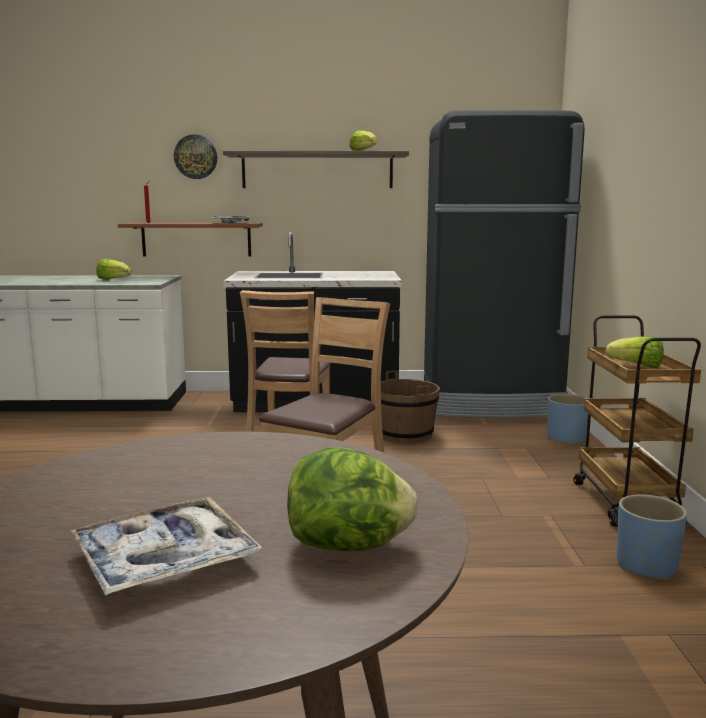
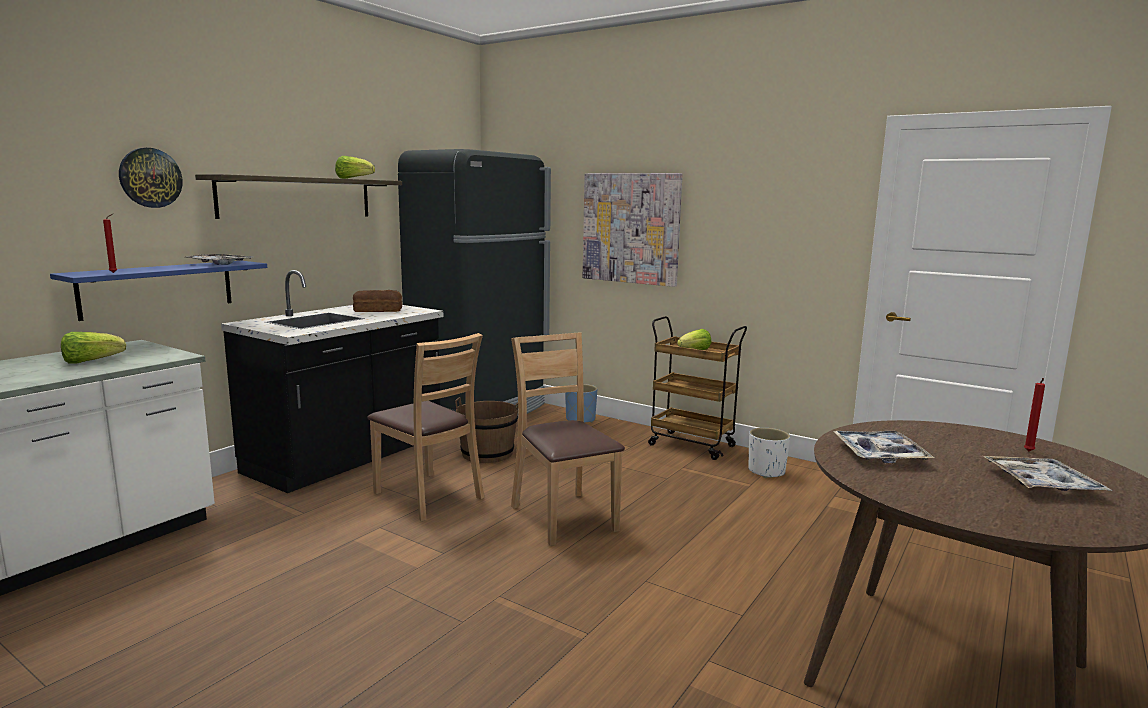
camera: 55 degrees left, 0 degrees up
brown shelf [118,223,263,257] -> blue shelf [50,261,267,321]
lettuce [287,447,417,551] -> red candle [1024,378,1045,451]
blue planter [617,495,687,580] -> white planter [748,428,790,478]
none -> bread [353,290,402,312]
none -> picture [583,173,682,287]
none -> tray [833,431,934,463]

